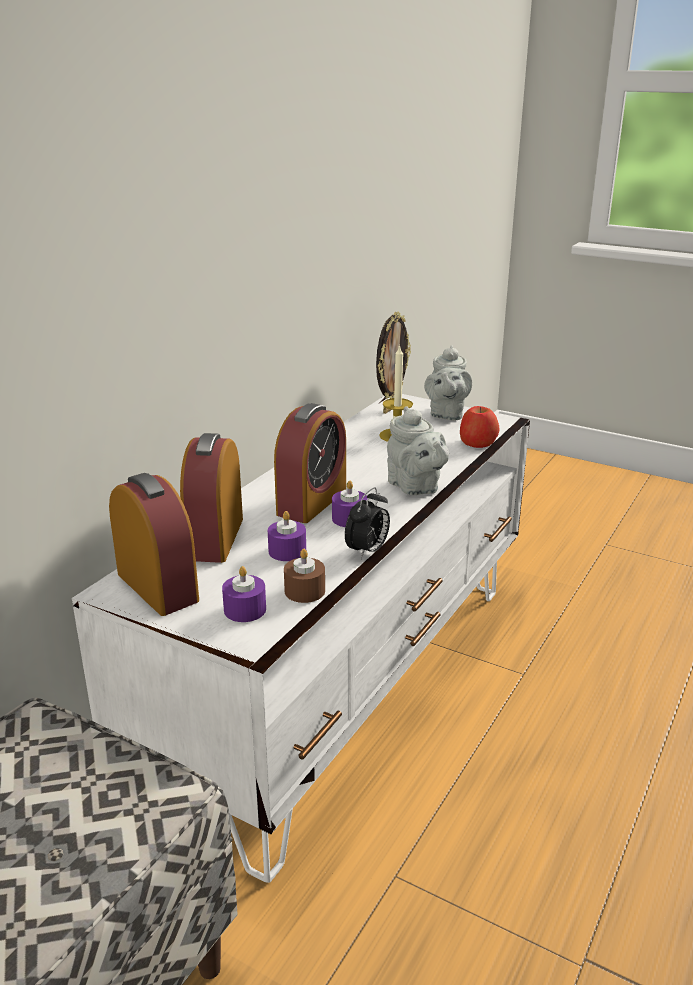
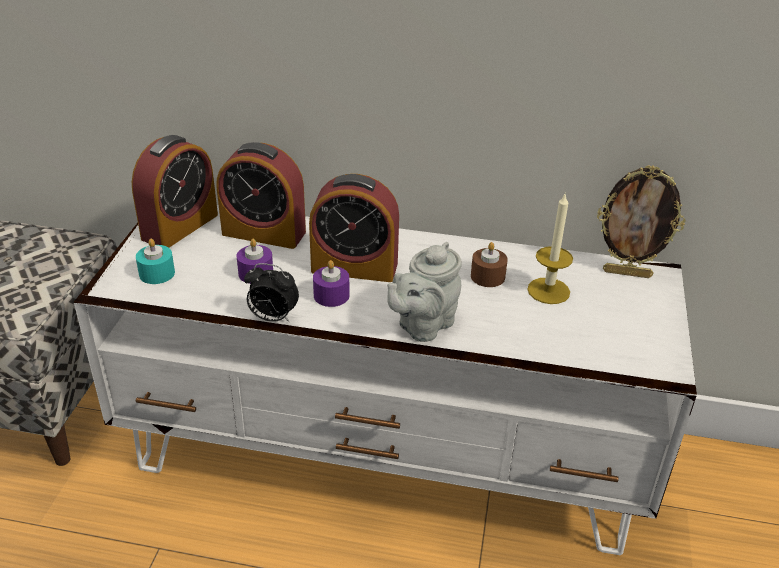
camera: 70 degrees right, 10 degrees up
alarm clock [180,433,243,563] -> alarm clock turned 150 degrees counterclockwise [217,142,306,249]
purple candle [222,566,266,622] -> turquoise candle [136,239,175,284]
brown candle [284,549,325,603] -> brown candle moved to [471,242,508,287]
grey teapot [424,345,472,421] -> none
apple [460,406,500,448] -> none

